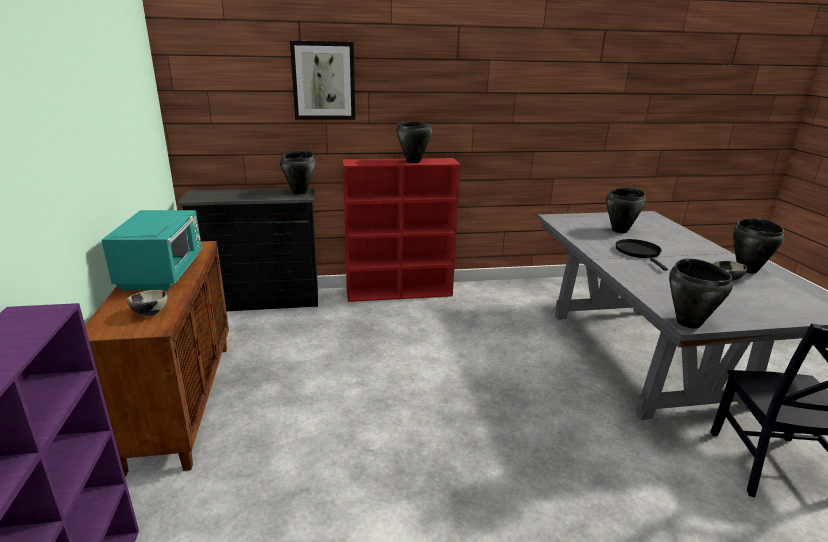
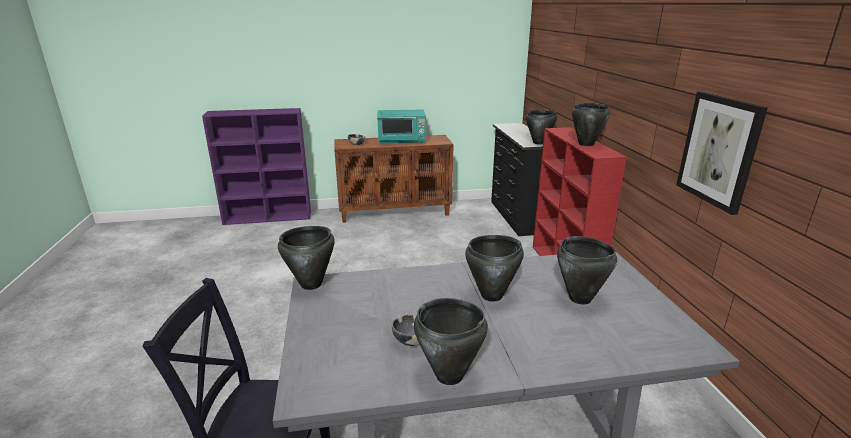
camera: 90 degrees right, 0 degrees up
picture [290,41,355,120] -> picture moved to [676,92,768,215]
black frying pan [615,239,668,271] -> black cooking pot [465,235,524,302]

